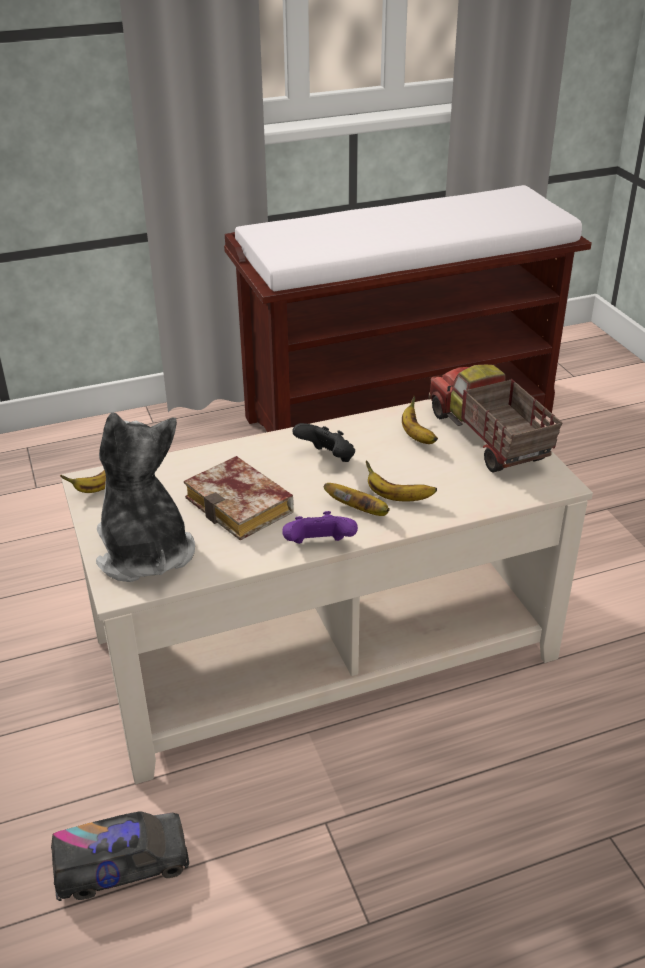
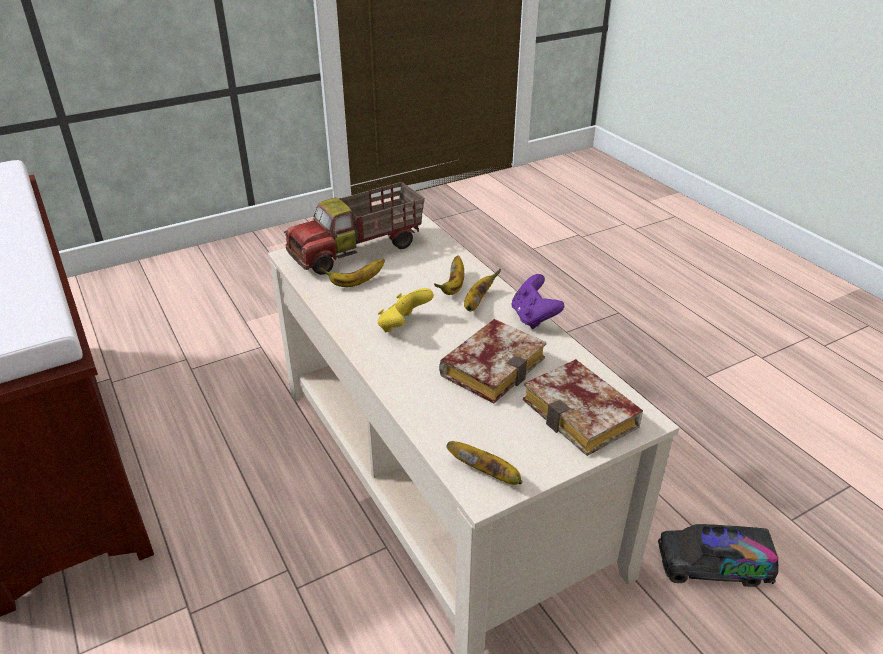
camera: 100 degrees left, 0 degrees up
toy truck [51,811,189,901] -> toy truck turned 60 degrees counterclockwise [658,524,778,587]
plush toy [96,412,195,582] -> book [523,359,643,456]
black game controller [292,423,355,462] -> yellow game controller [377,288,434,332]

